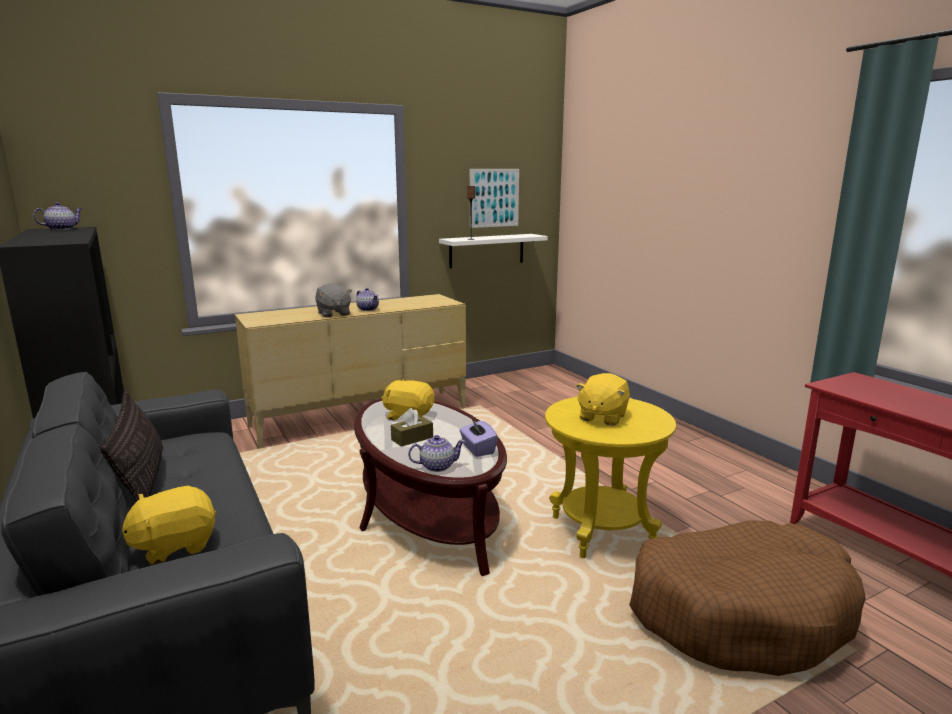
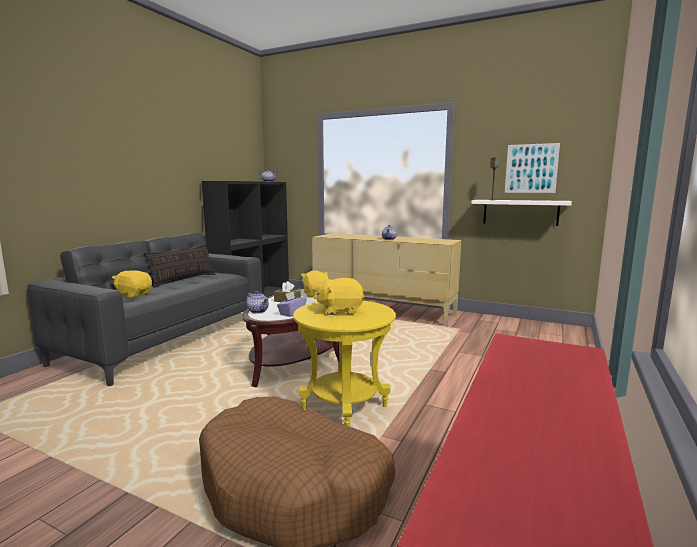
camera: 55 degrees right, 5 degrees down
grey plush toy [315,283,352,317] -> none

